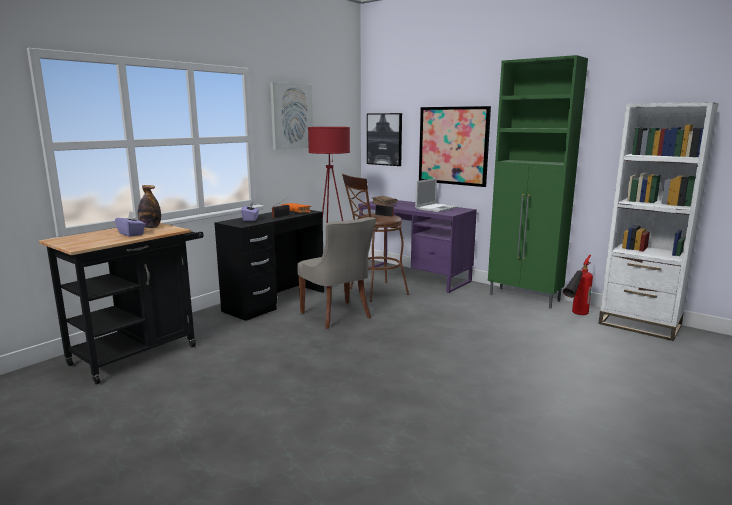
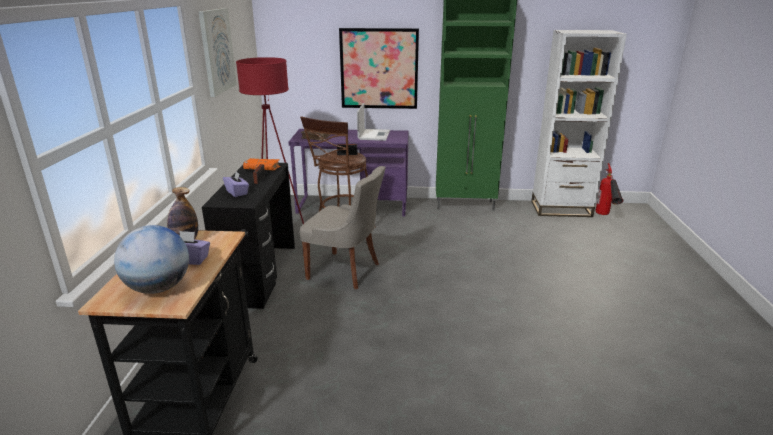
camera: 35 degrees left, 10 degrees up
picture [367,113,402,166] -> none
fire extinguisher [563,255,593,315] -> fire extinguisher moved to [596,163,623,215]
none -> globe [114,225,189,294]

